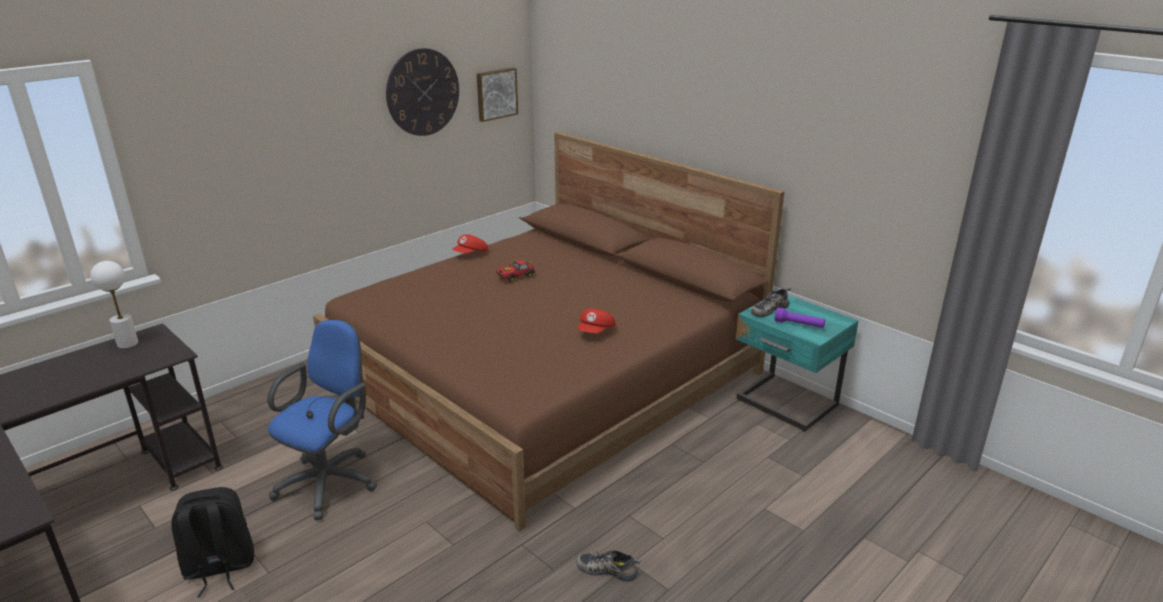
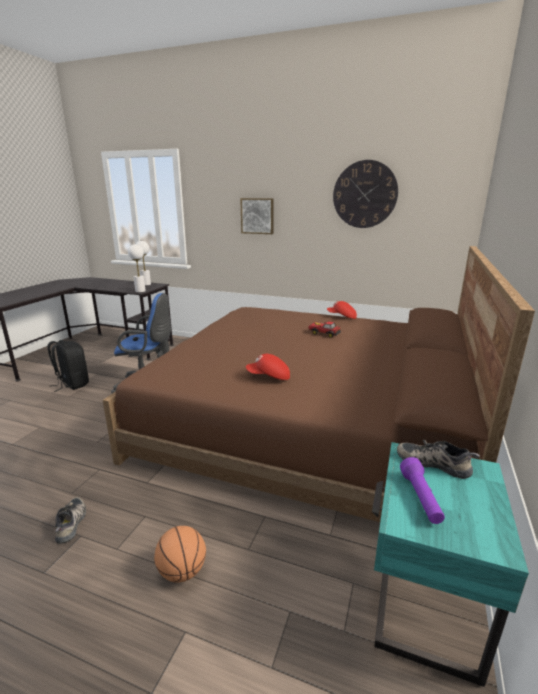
camera: 65 degrees right, 5 degrees down
picture [477,68,518,122] -> picture moved to [240,198,274,234]
none -> white table lamp [128,244,146,292]
none -> basketball [154,526,206,583]

